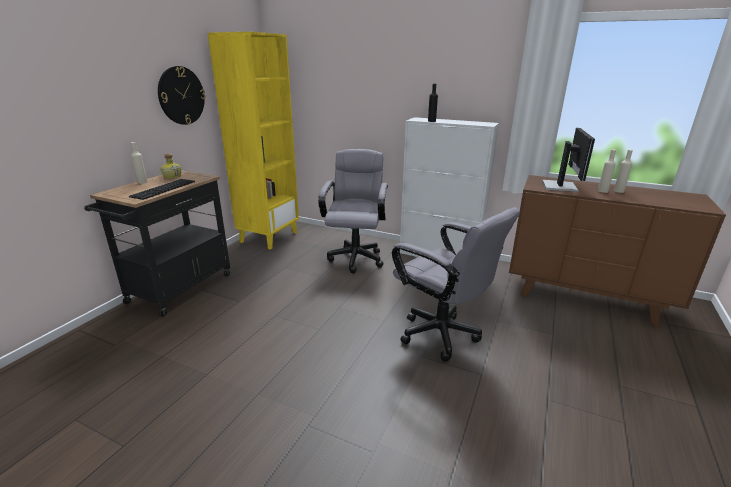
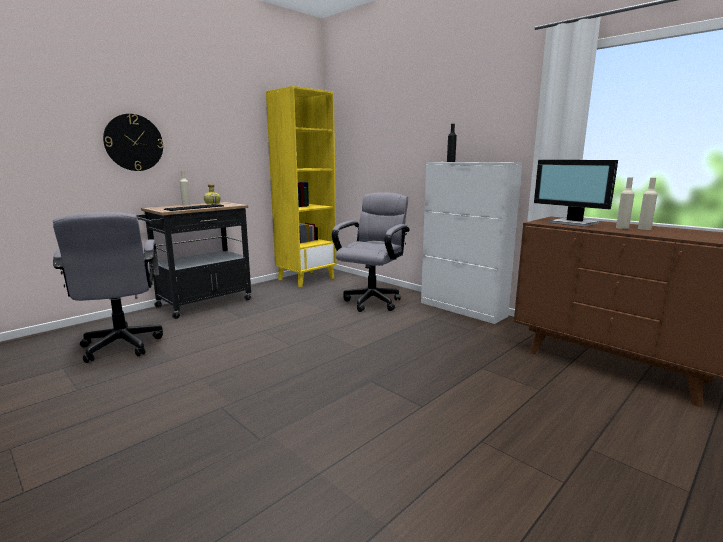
camera: 20 degrees right, 10 degrees down
wall clock [158,66,205,125] -> wall clock moved to [103,114,164,171]
grey office chair [392,207,520,361] -> grey office chair moved to [53,212,163,363]
monitor [542,128,595,192] -> monitor turned 105 degrees clockwise [534,160,618,227]

